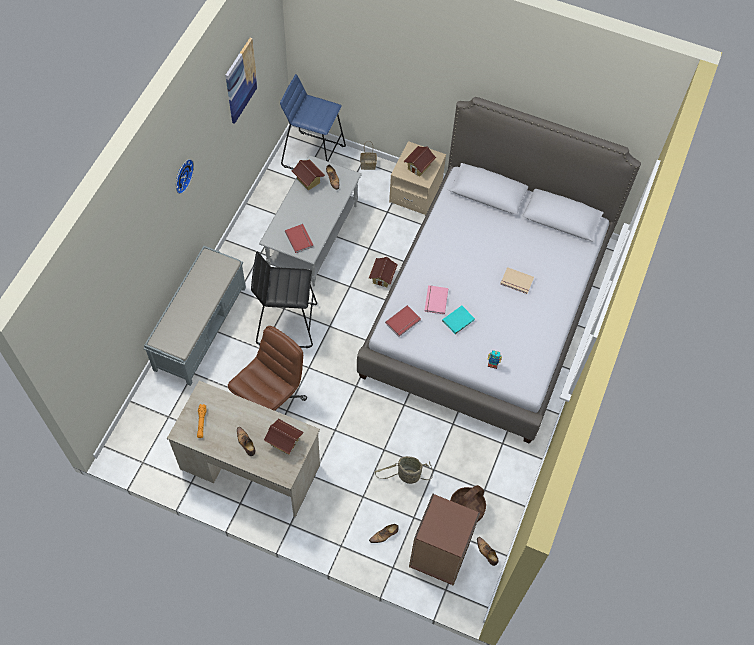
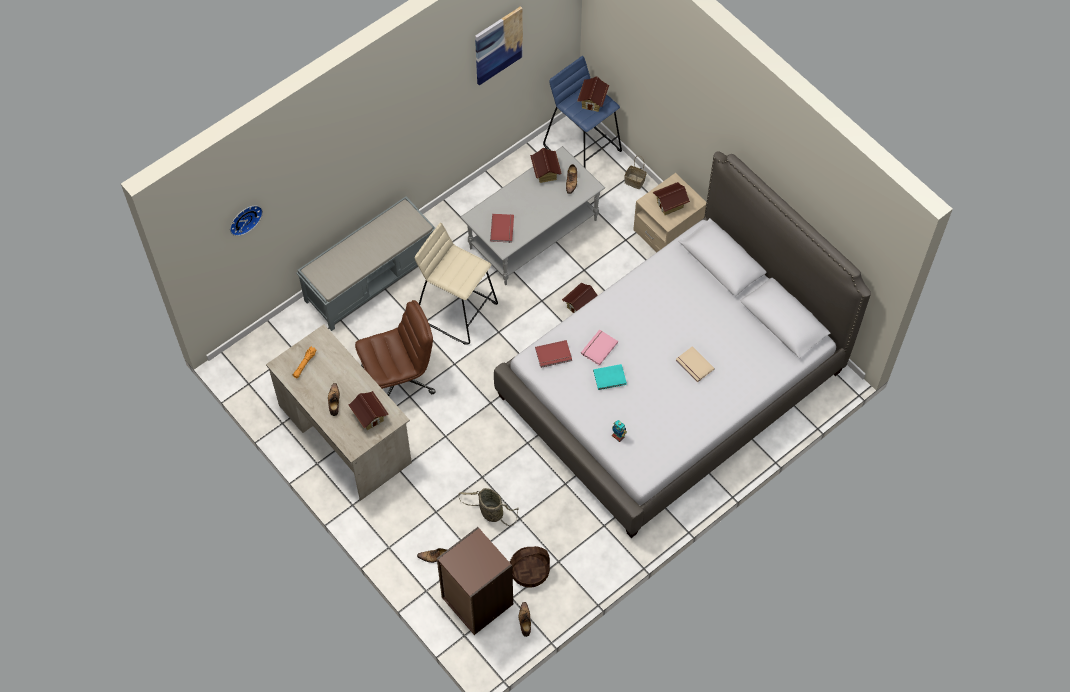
camera: 30 degrees right, 0 degrees up
wall clock [176,159,194,194] -> wall clock moved to [230,205,263,236]
black stool [251,251,317,348] -> beige stool [415,223,498,345]
none -> toy house [577,77,609,112]

